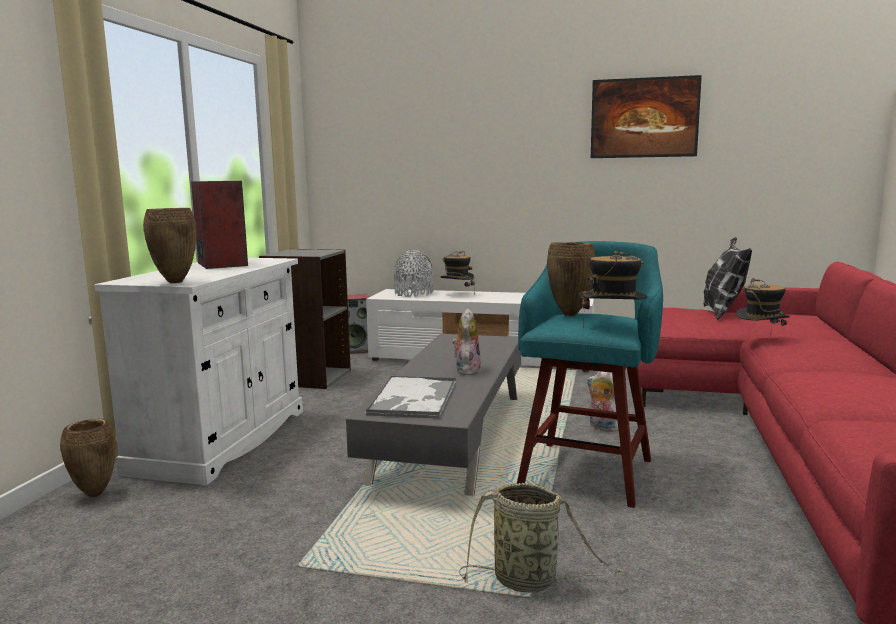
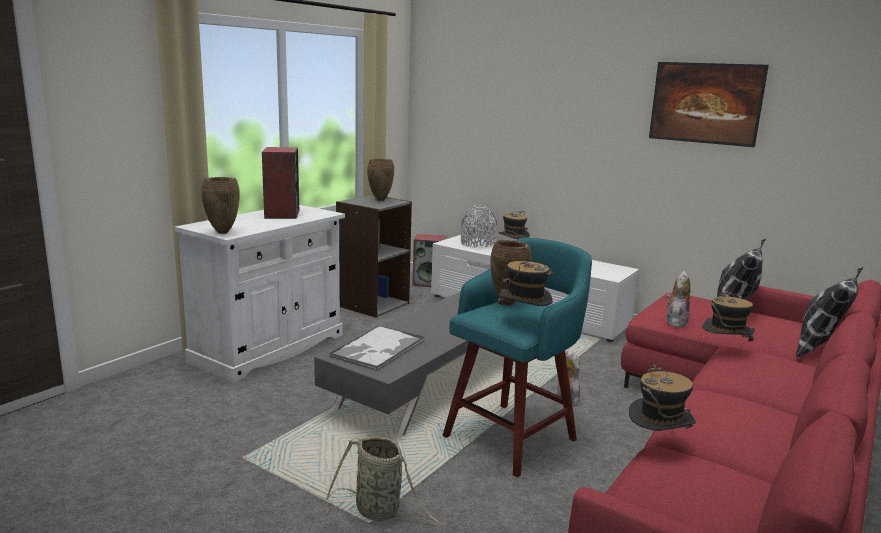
camera: 20 degrees right, 5 degrees up
brown vase [60,419,116,497] -> brown vase moved to [367,159,394,201]
plush toy [452,309,481,375] -> plush toy moved to [666,271,691,327]
none -> hat [629,364,696,432]
none -> pillow [796,267,864,358]

